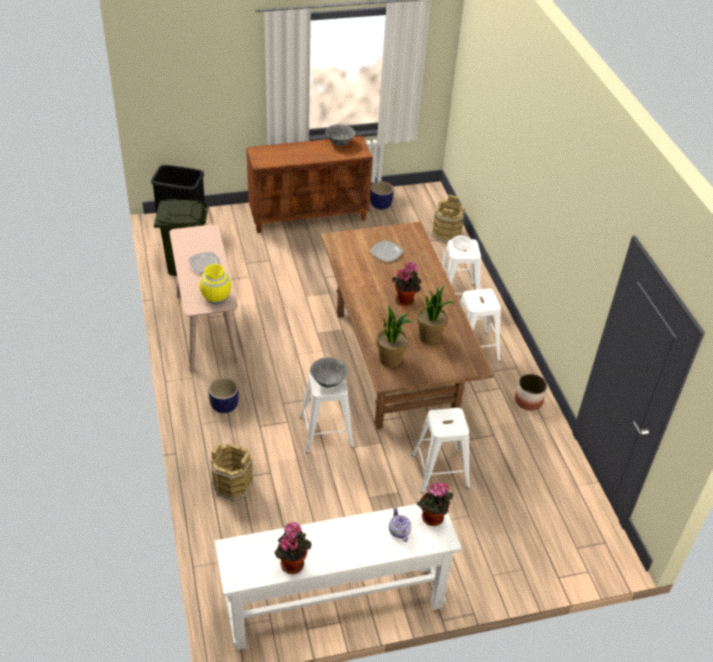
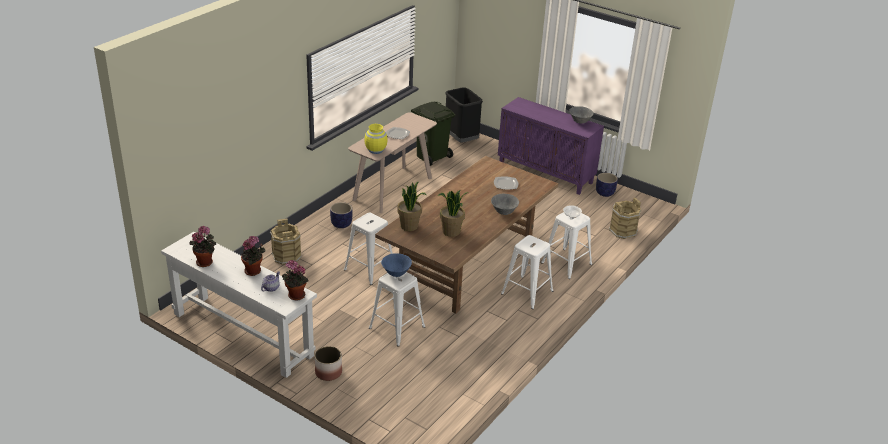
camera: 50 degrees right, 10 degrees down
brown cabinet [246,136,373,233] -> purple cabinet [498,97,604,195]
grey bowl [310,358,348,388] -> grey bowl moved to [491,194,519,215]
potted plant [392,262,422,306] -> potted plant moved to [241,236,266,276]
planter [515,374,547,411] -> planter moved to [315,346,342,381]
none -> blue bowl [381,254,412,277]

